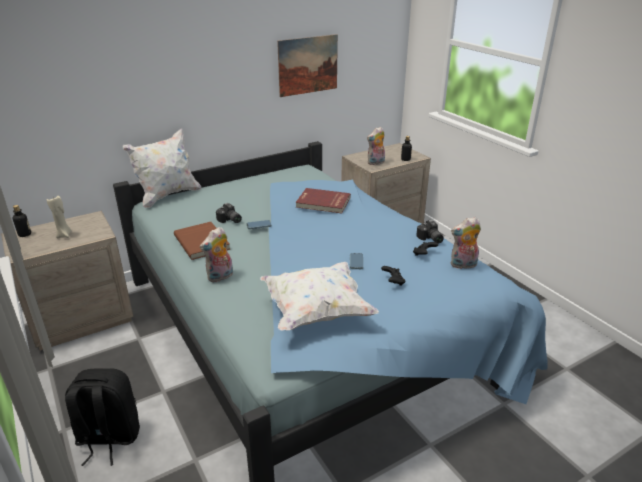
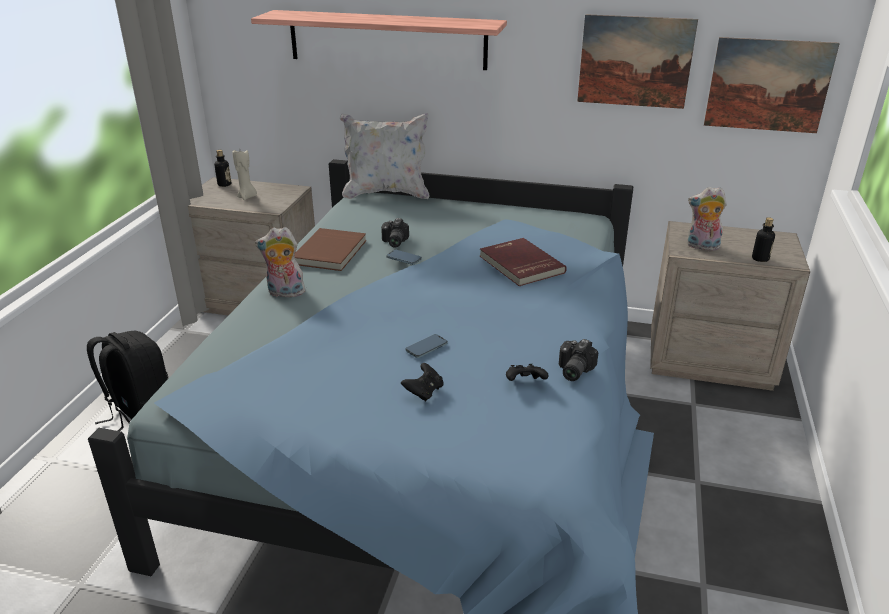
camera: 45 degrees right, 0 degrees up
white pillow [260,262,379,331] -> none
plush toy [451,217,481,269] -> none
none -> shelf [251,10,507,70]
none -> picture [704,37,840,133]

